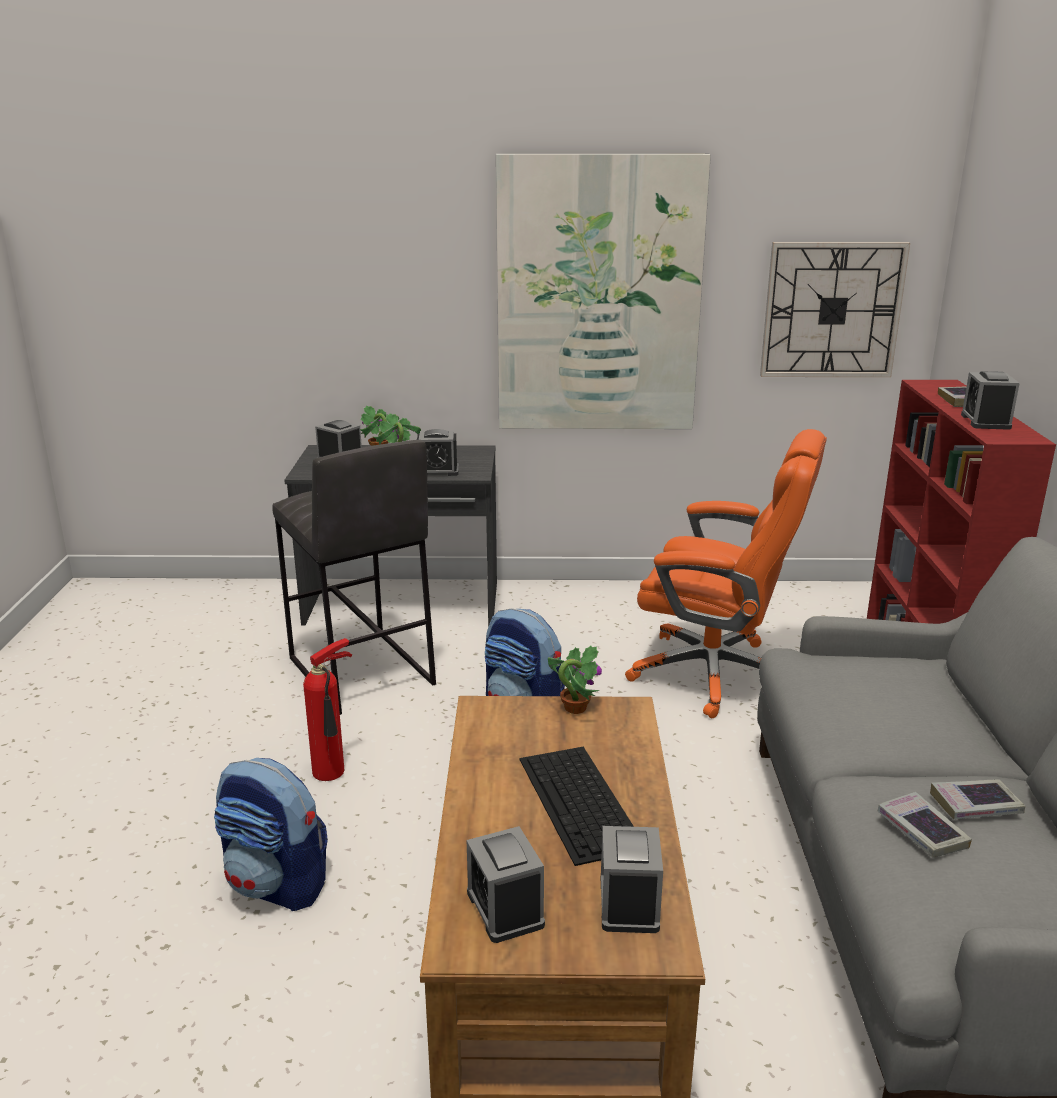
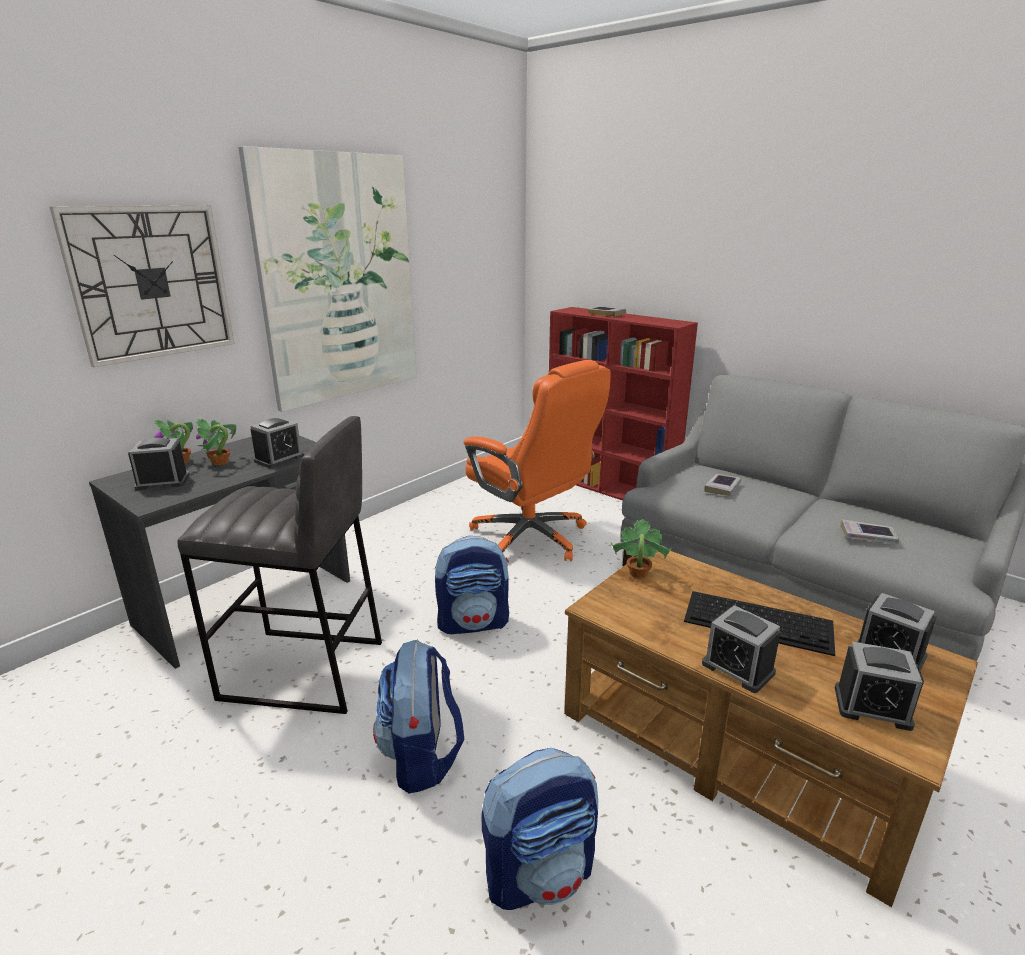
camera: 50 degrees left, 0 degrees up
fire extinguisher [303,638,352,781] -> backpack [373,639,464,793]
orange office chair [625,429,827,718] -> orange office chair turned 75 degrees clockwise [463,360,611,561]
wall clock [760,242,910,377] -> wall clock moved to [50,205,235,367]
book [930,779,1025,819] -> book moved to [704,474,741,496]
alarm clock [961,371,1020,430] -> alarm clock moved to [702,605,781,693]

